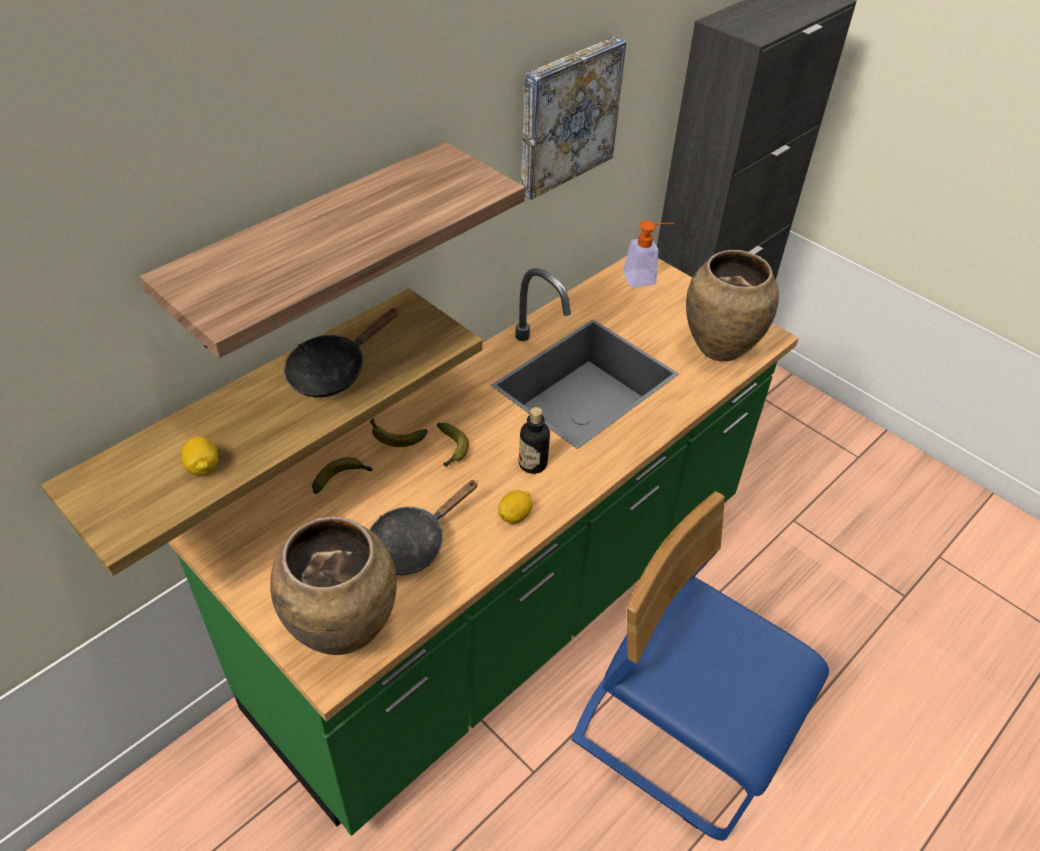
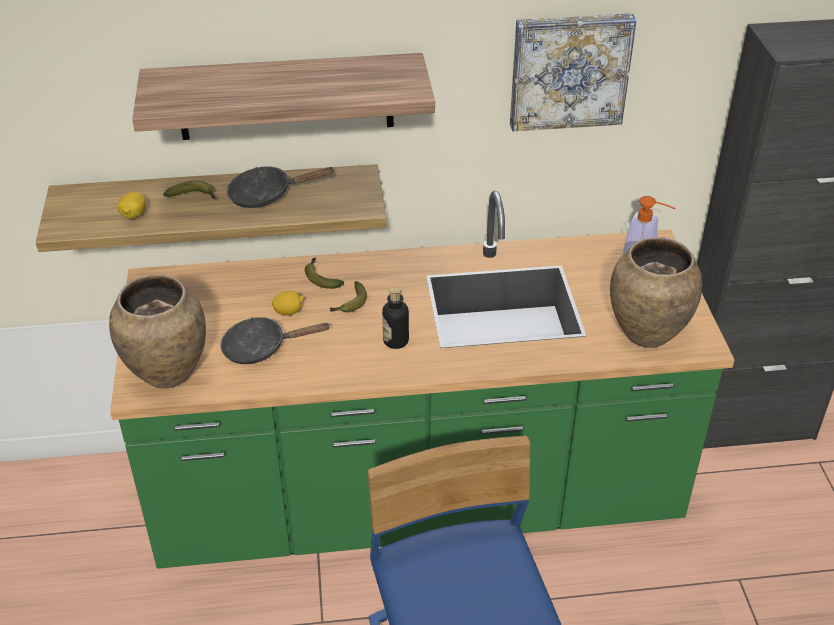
camera: 40 degrees right, 5 degrees down
banana [312,457,373,494] -> banana moved to [163,180,216,199]
lemon [498,490,533,524] -> lemon moved to [272,291,304,316]

